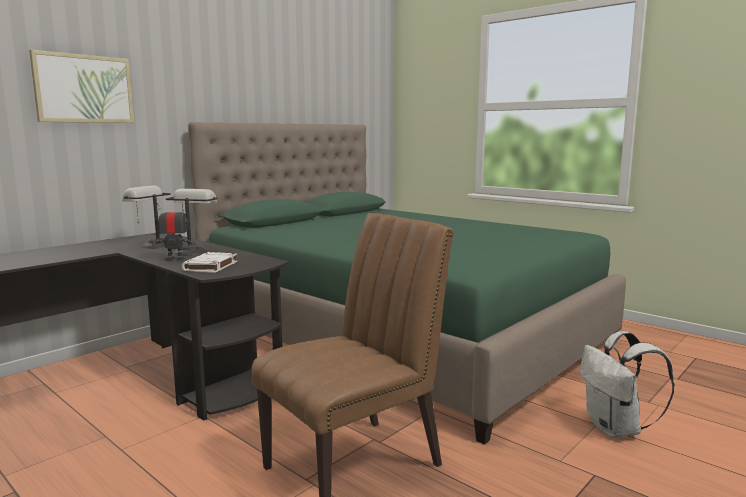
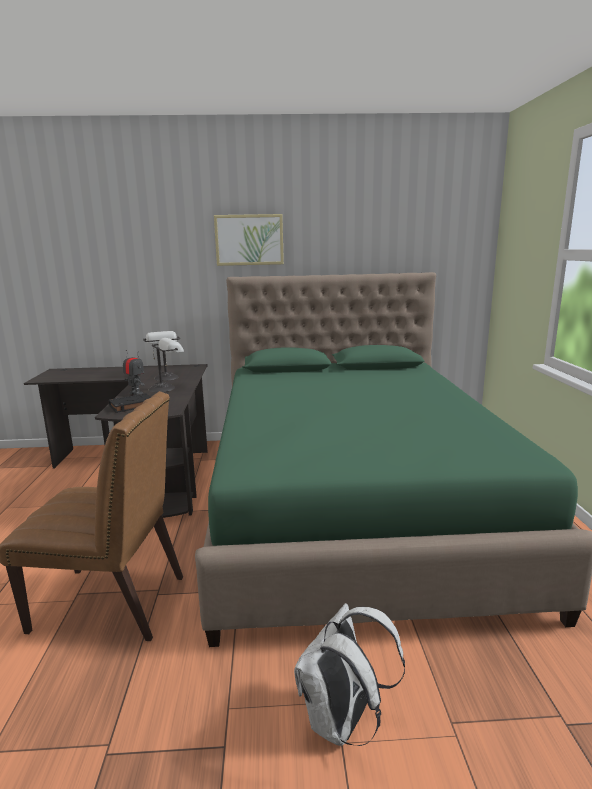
camera: 45 degrees right, 5 degrees up
picture [29,50,134,123] -> picture moved to [214,214,284,266]
white book [182,252,237,273] -> black book [109,393,151,413]

